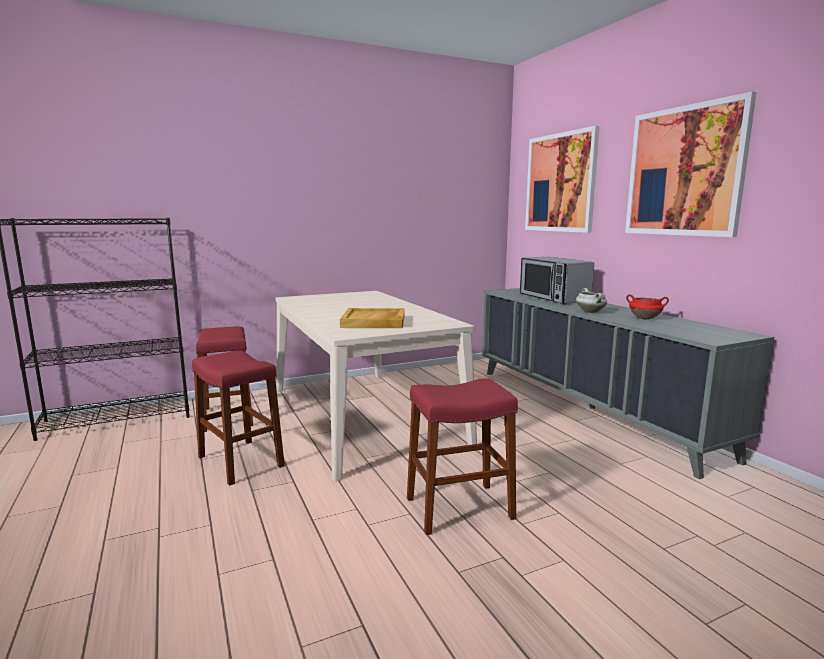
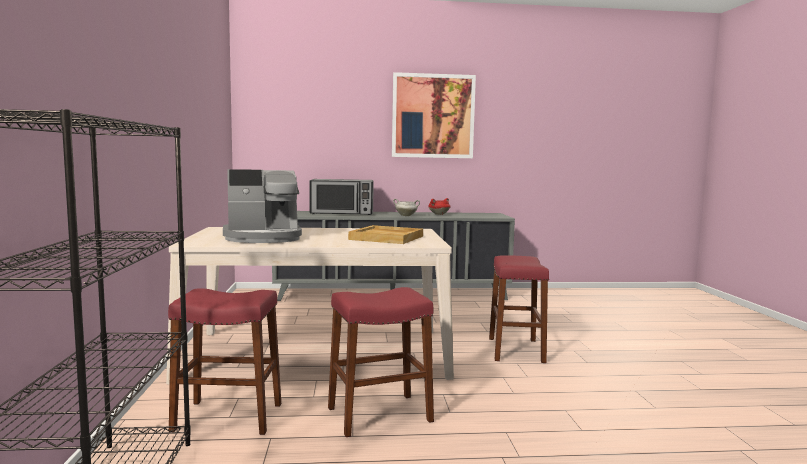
camera: 70 degrees left, 5 degrees down
picture [525,126,599,233] -> none
none -> coffee machine [223,169,302,243]

